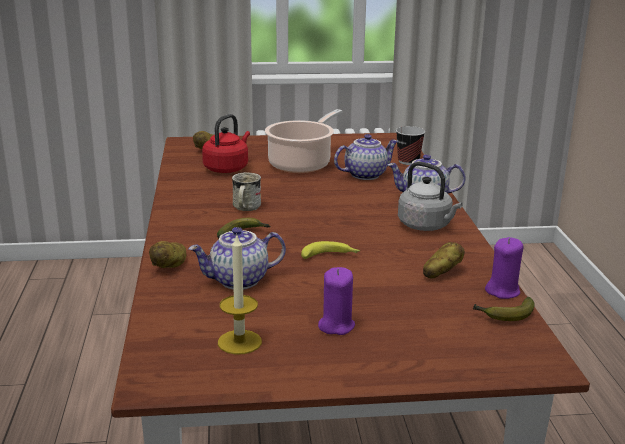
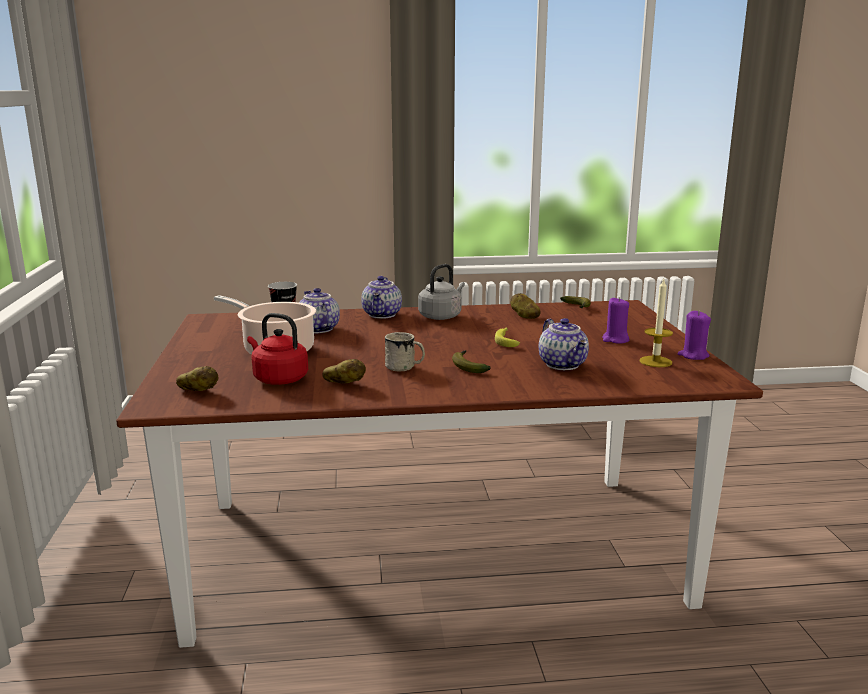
camera: 90 degrees left, 5 degrees down
potato [149,241,186,268] -> potato moved to [323,359,366,384]
purple candle [485,237,523,299] -> purple candle moved to [678,311,711,360]

